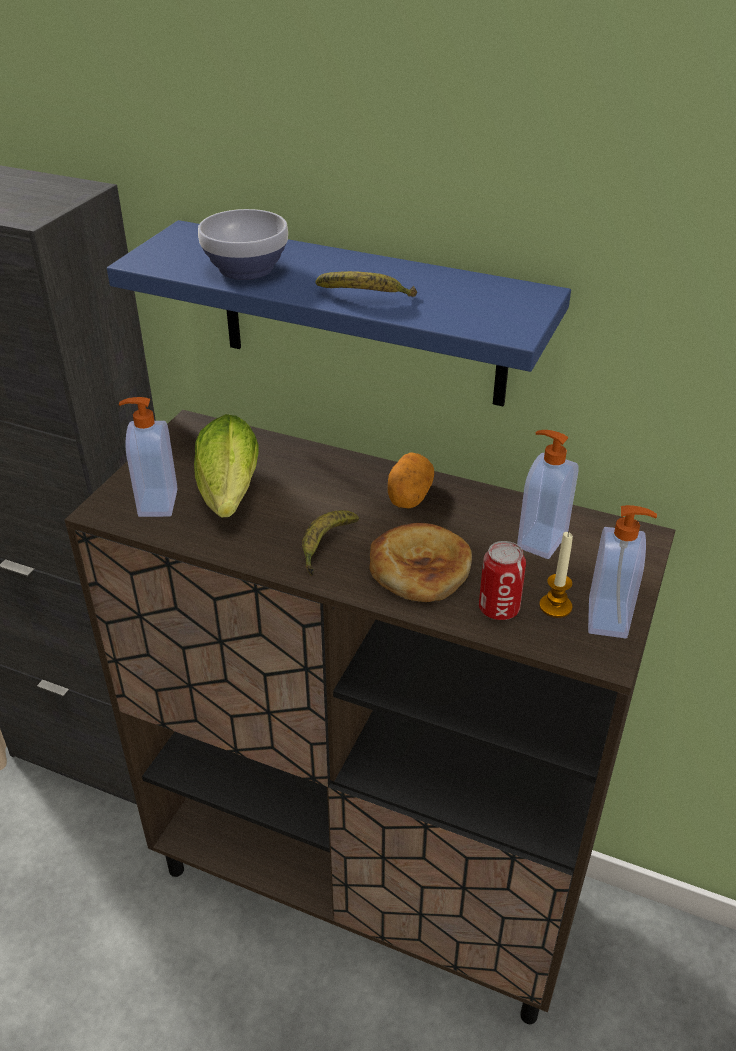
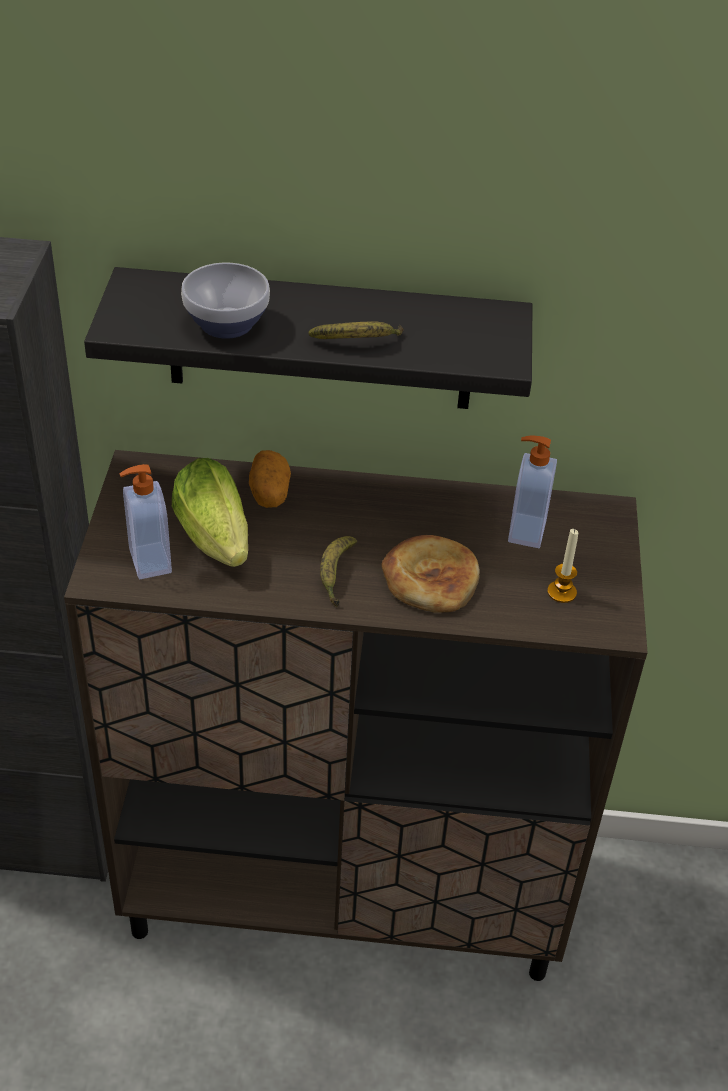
camera: 20 degrees left, 5 degrees up
blue shelf [107,220,571,406] -> black shelf [84,267,532,409]
potato [388,453,434,508] -> potato moved to [249,450,291,508]
can [479,541,526,620] -> none
soap dispenser [588,505,657,638] -> none

